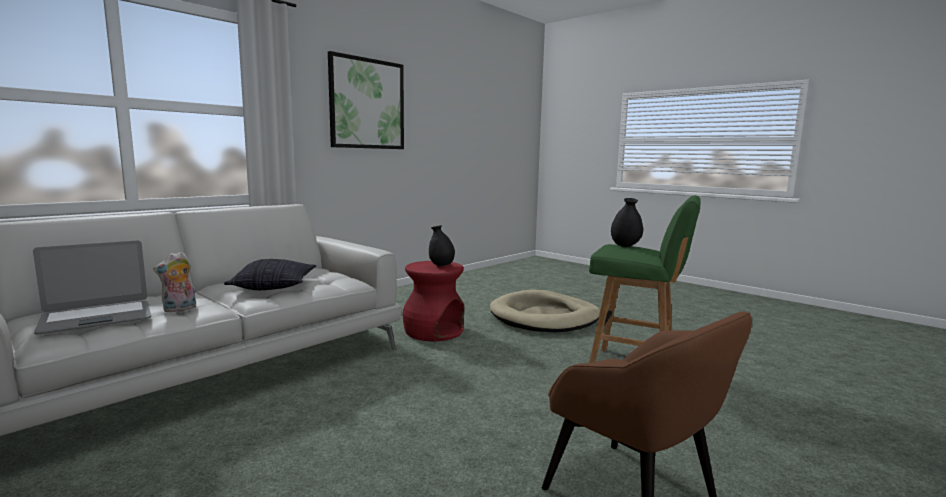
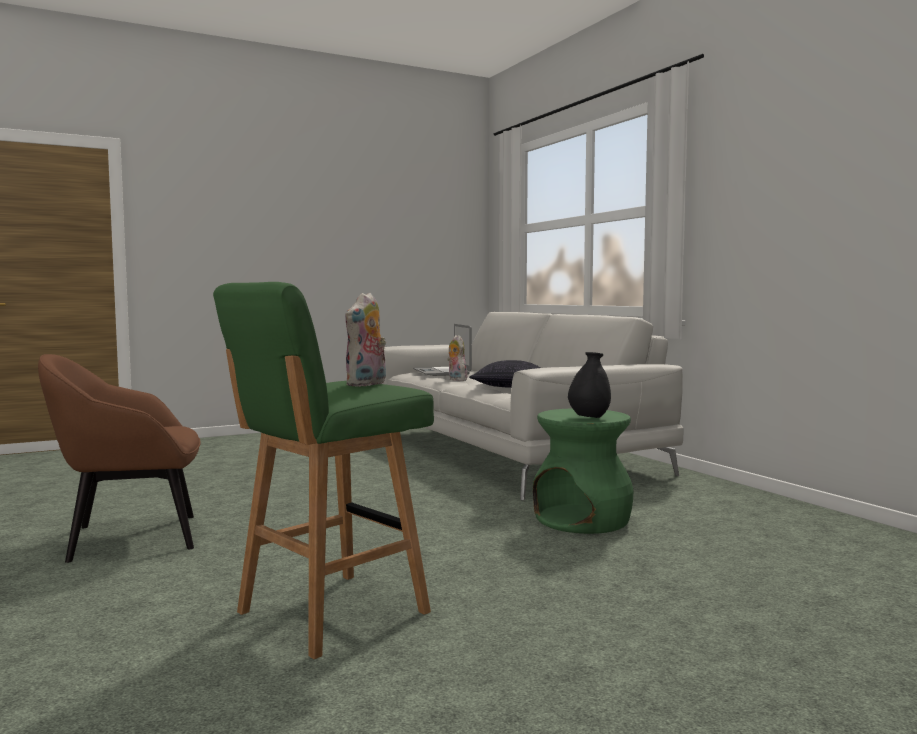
camera: 110 degrees right, 5 degrees down
picture [328,51,404,149] -> none
red stool [403,261,465,341] -> green stool [533,409,633,534]
beige dog bed [490,290,600,332] -> none
black vase [611,198,643,247] -> plush toy [345,292,386,387]

